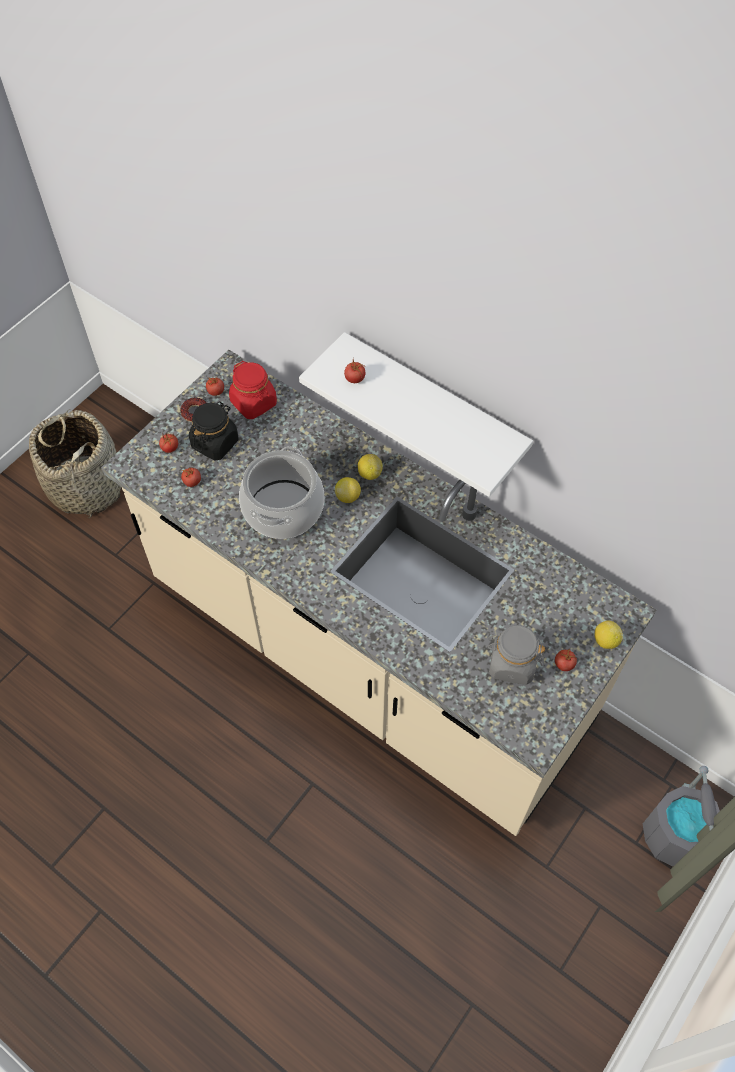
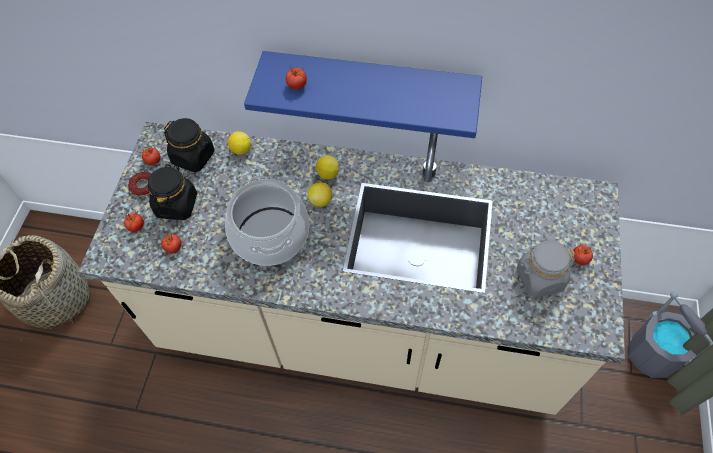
camera: 25 degrees left, 0 degrees up
red jar [229,361,277,419] -> black jar [164,118,215,172]
white shelf [299,332,533,497] -> blue shelf [244,51,482,138]
lemon [594,621,623,649] -> lemon moved to [228,131,251,155]

